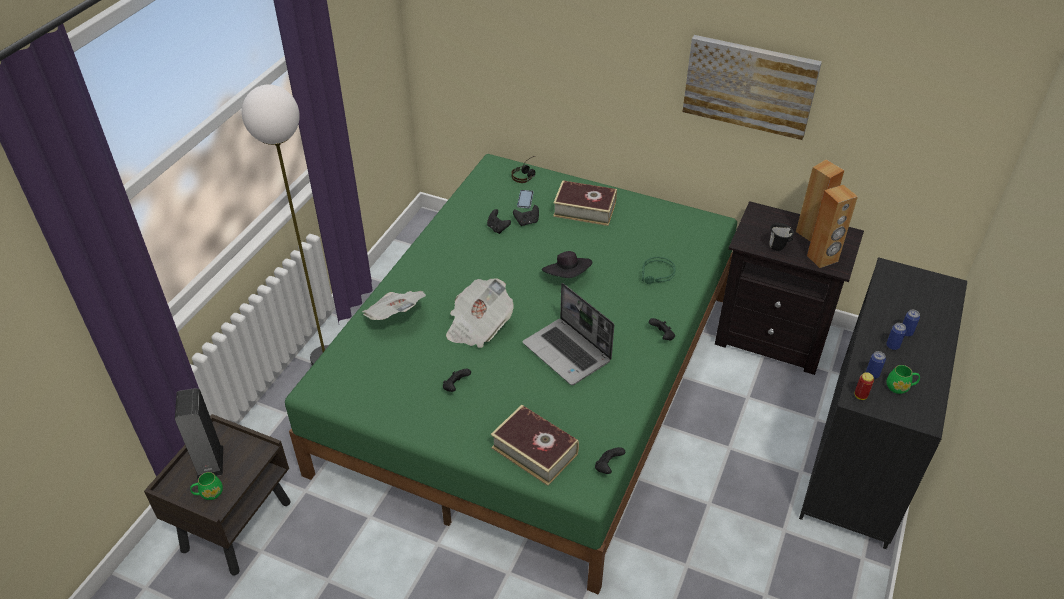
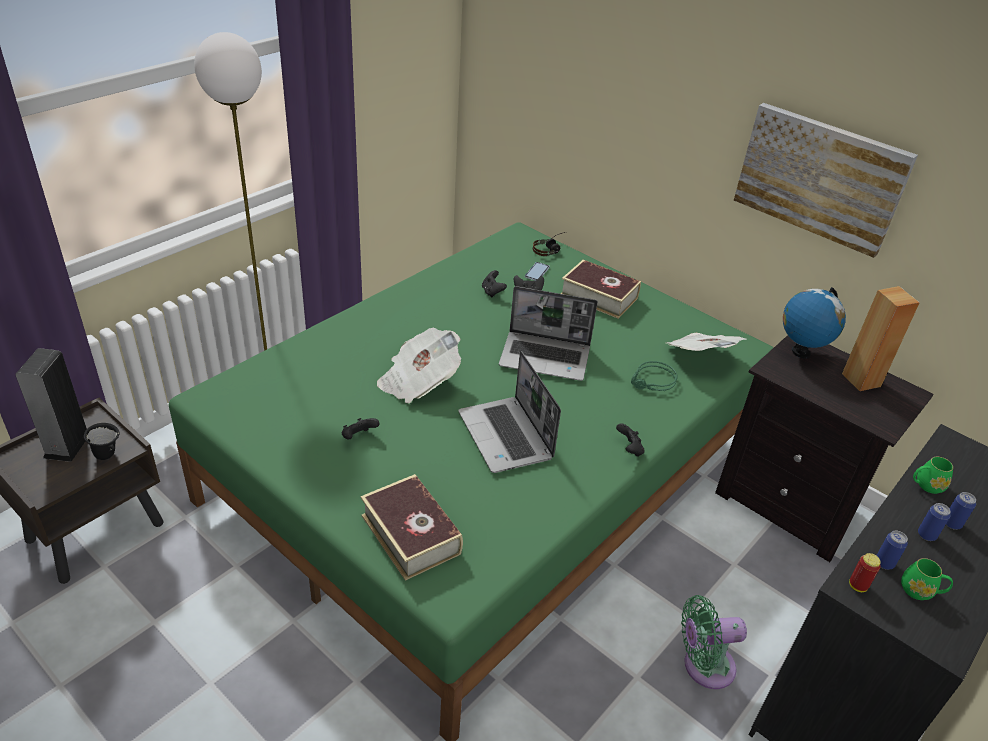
camera: 15 degrees right, 5 degrees down
green mug [190,472,223,500] -> green mug moved to [913,457,953,494]
newspaper [362,291,426,320] -> newspaper moved to [667,333,746,351]
black hat [542,251,592,278] -> laptop [499,286,598,381]
black game controller [595,447,625,474] -> none
black mug [769,223,794,251] -> black mug moved to [84,423,119,460]
brown speaker [807,185,858,268] -> none
none -> green fan [681,595,747,689]
none -> globe [783,287,846,358]

